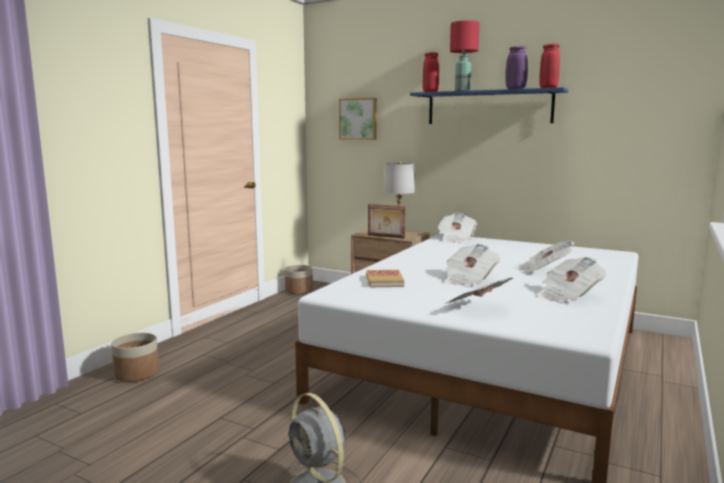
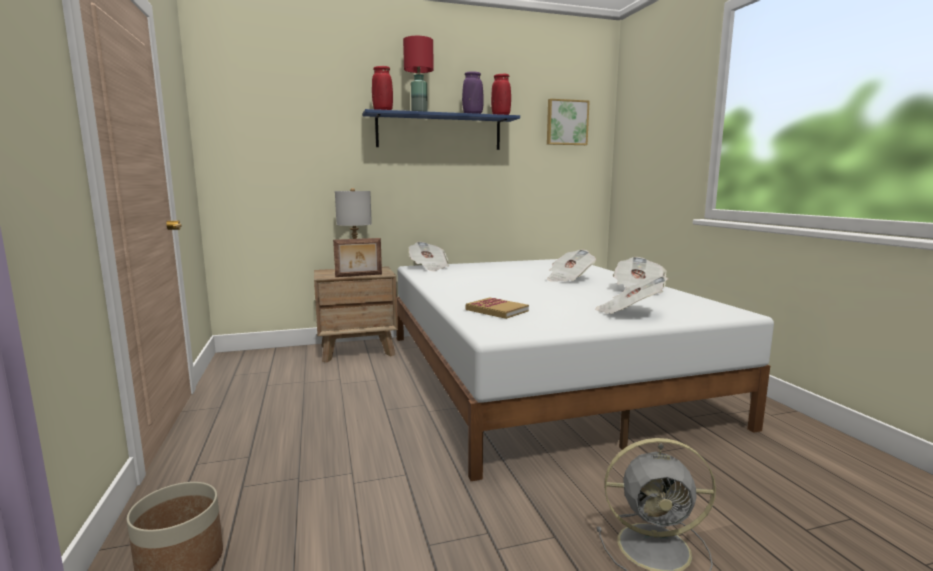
camera: 45 degrees left, 0 degrees up
planter [285,265,313,295] -> none
picture [339,98,377,140] -> picture moved to [547,99,590,145]
newspaper [445,244,500,285] -> none

